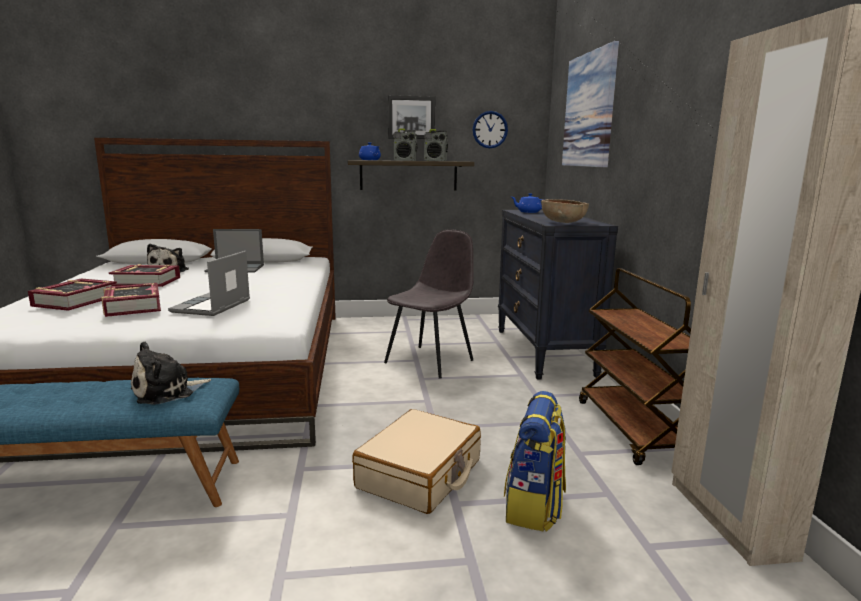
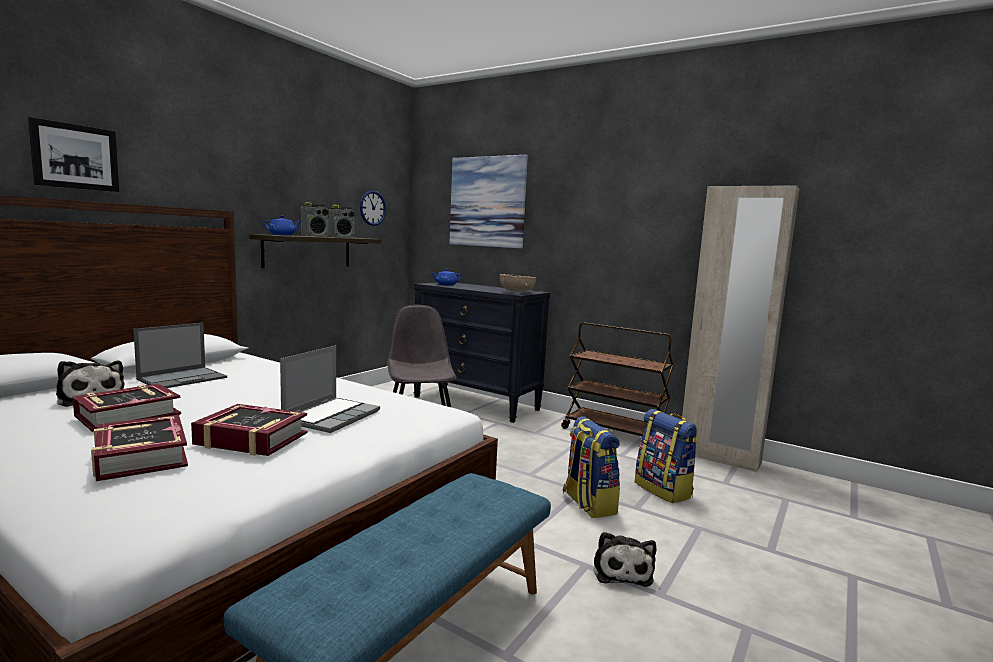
camera: 50 degrees left, 5 degrees down
plush toy [131,341,211,405] -> plush toy moved to [594,532,656,587]
laptop [168,251,250,316] -> laptop turned 120 degrees counterclockwise [280,345,380,433]
beige suitcase [352,409,481,514] -> backpack [563,417,620,518]
picture [388,95,435,139] -> picture moved to [28,117,119,192]

